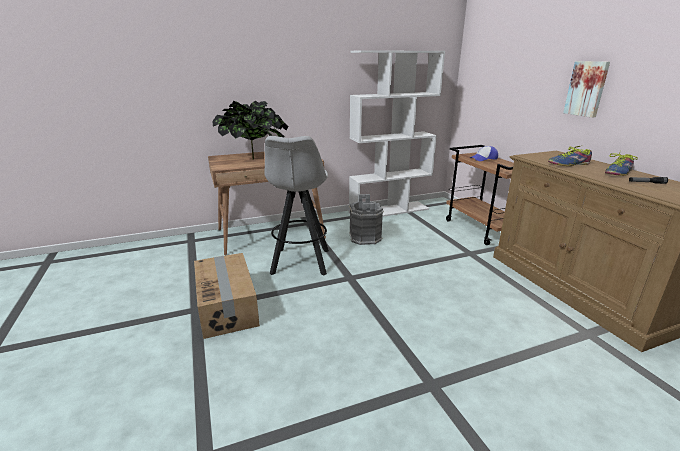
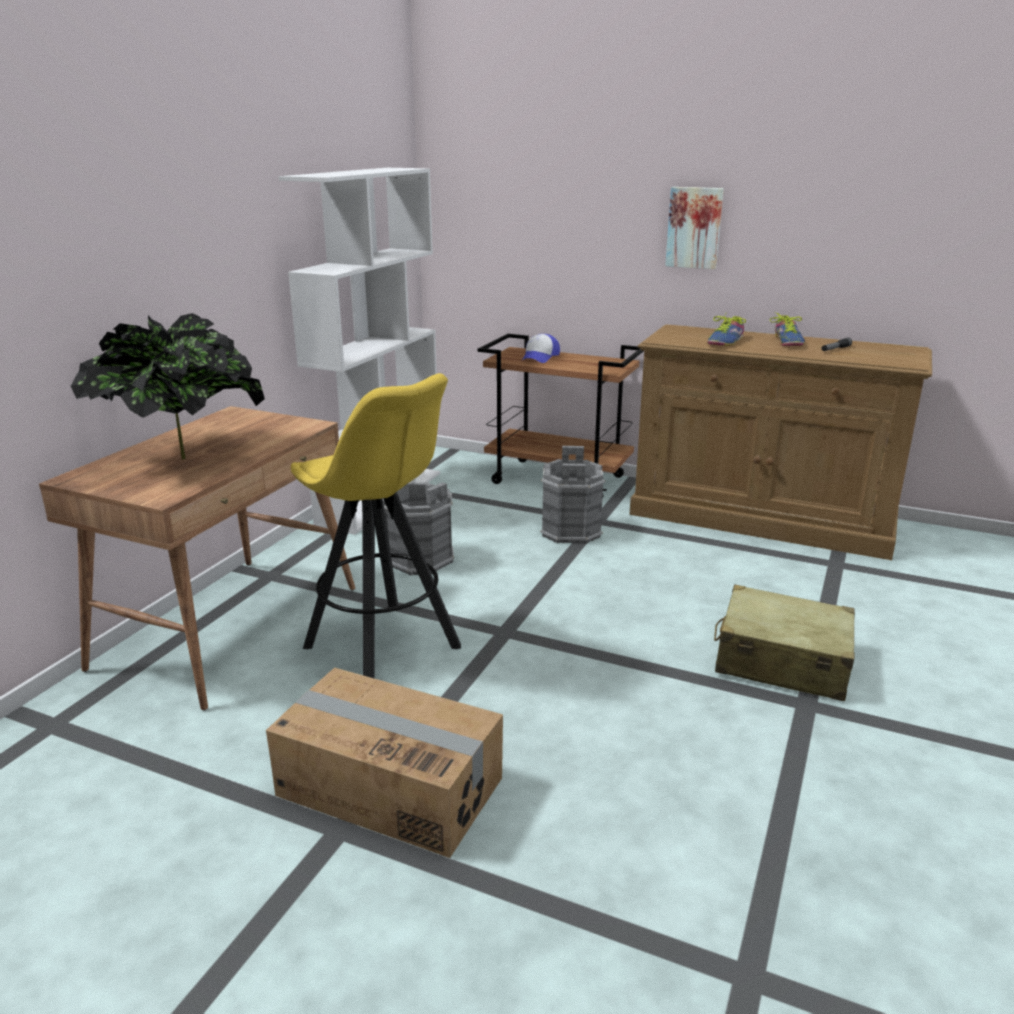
camera: 45 degrees left, 0 degrees up
grey stool [264,136,329,275] -> yellow stool [291,373,461,678]
none -> grey bucket [540,446,605,544]
none -> beige suitcase [714,584,855,701]

